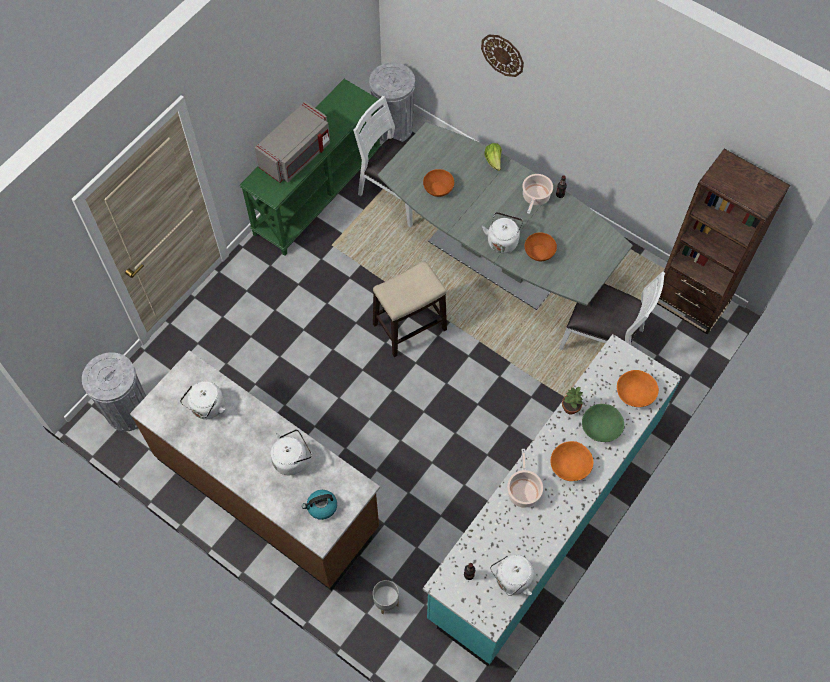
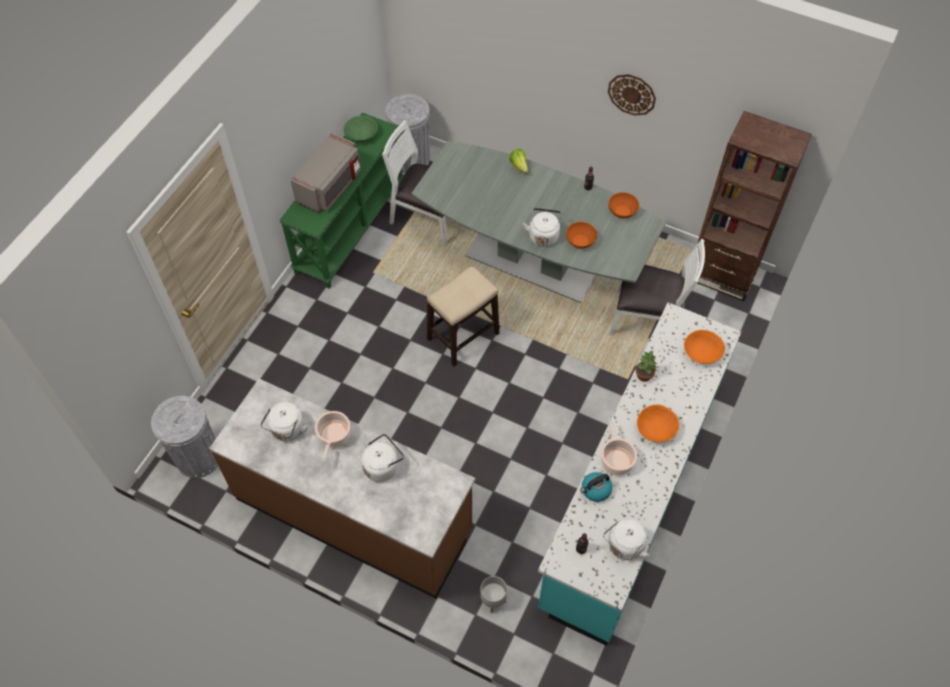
camera: 10 degrees left, 5 degrees down
kettle [302,490,337,520] -> kettle moved to [580,472,612,502]
orange bowl [423,169,454,197] -> orange bowl moved to [609,192,639,218]
wall clock [481,34,524,77] -> wall clock moved to [608,74,656,116]
cooking pot [522,174,553,214] -> cooking pot moved to [315,411,350,462]
green bowl [582,404,624,442] -> green bowl moved to [343,116,378,142]

